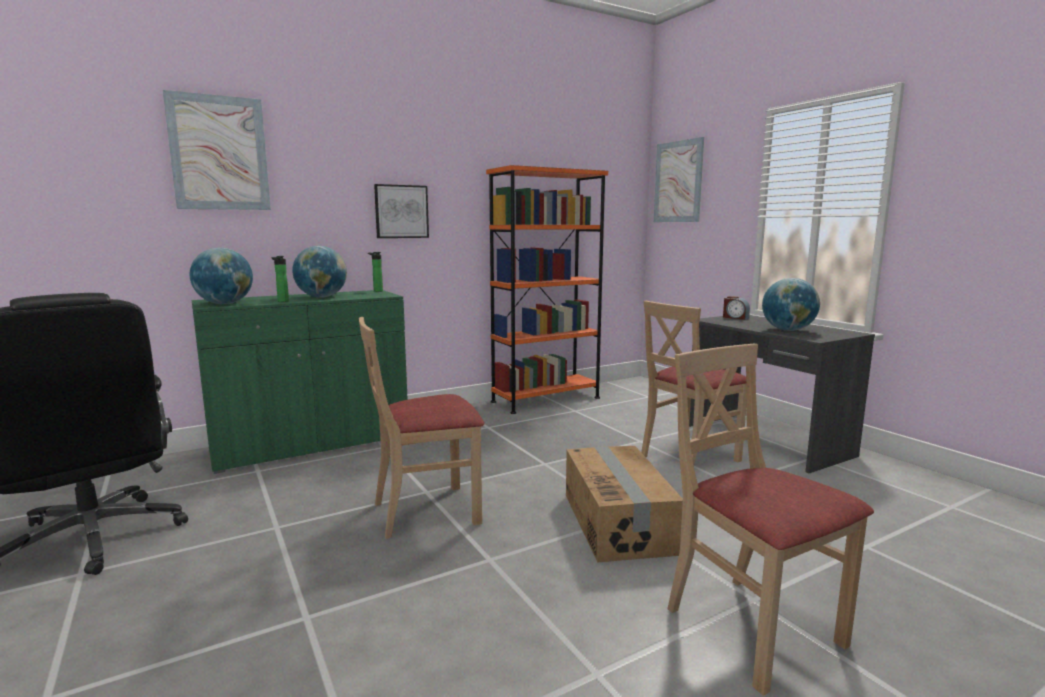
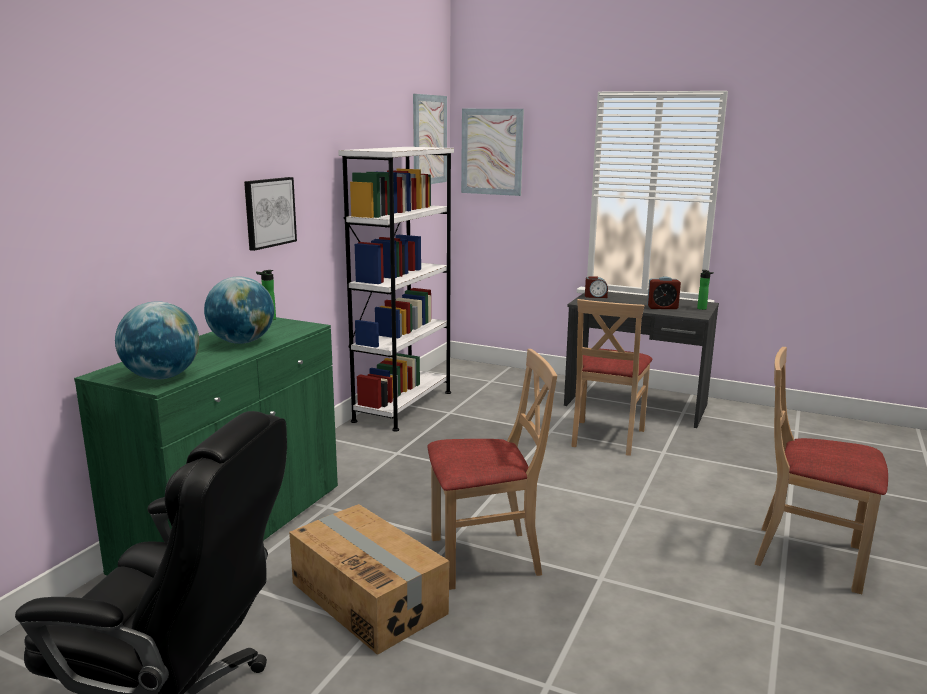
camera: 35 degrees left, 5 degrees up
picture [163,90,271,210] -> picture moved to [413,94,447,184]
bottle [272,256,289,302] -> bottle moved to [697,270,714,310]
beige chair [359,317,484,539] -> beige chair turned 135 degrees counterclockwise [428,349,557,590]
orange bookcase [486,165,608,414] -> white bookcase [338,147,454,432]
cardboard box [566,446,683,562] -> cardboard box moved to [289,504,449,655]
globe [762,278,820,331] -> alarm clock [647,276,681,309]

